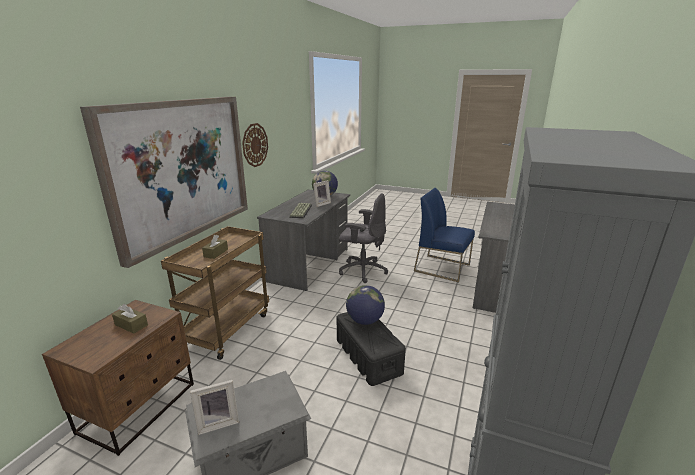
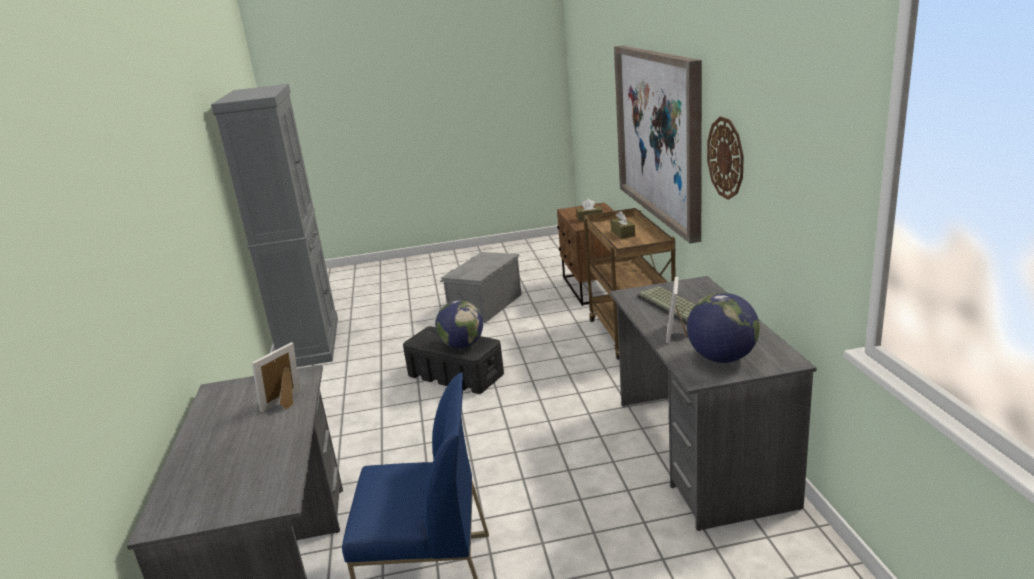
camera: 150 degrees right, 0 degrees up
picture frame [190,380,239,435] -> picture frame moved to [252,342,300,413]
grey office chair [339,193,388,283] -> none

